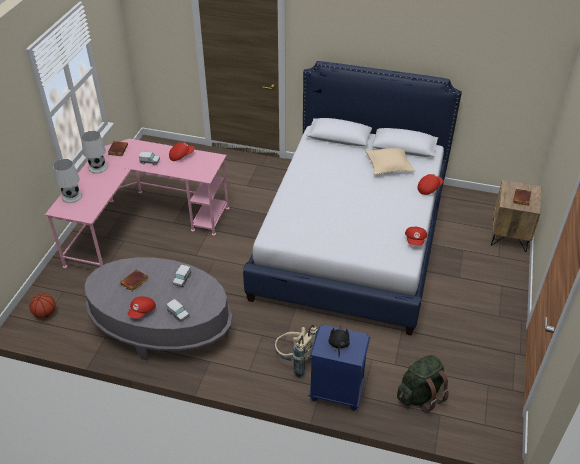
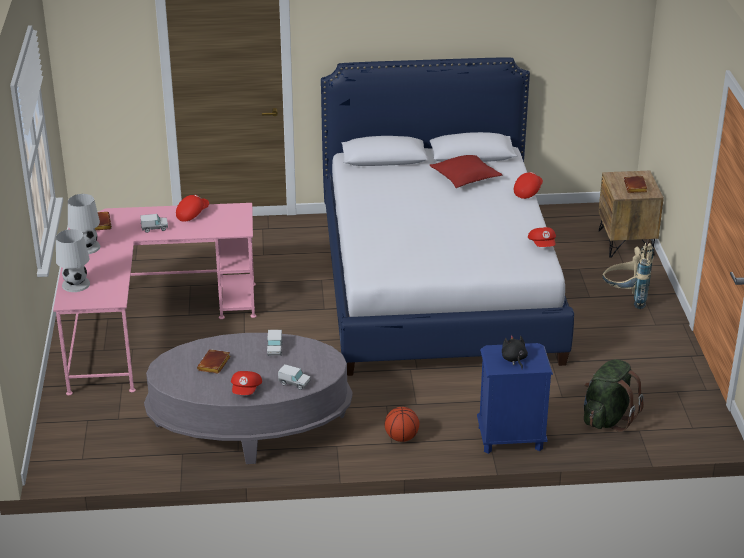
camera: 20 degrees left, 10 degrees down
basketball [30,293,56,318] -> basketball moved to [385,407,419,442]
beige backpack [274,325,318,377] -> beige backpack moved to [602,240,654,309]
beige pillow [365,148,415,175] -> red pillow [430,155,502,188]

